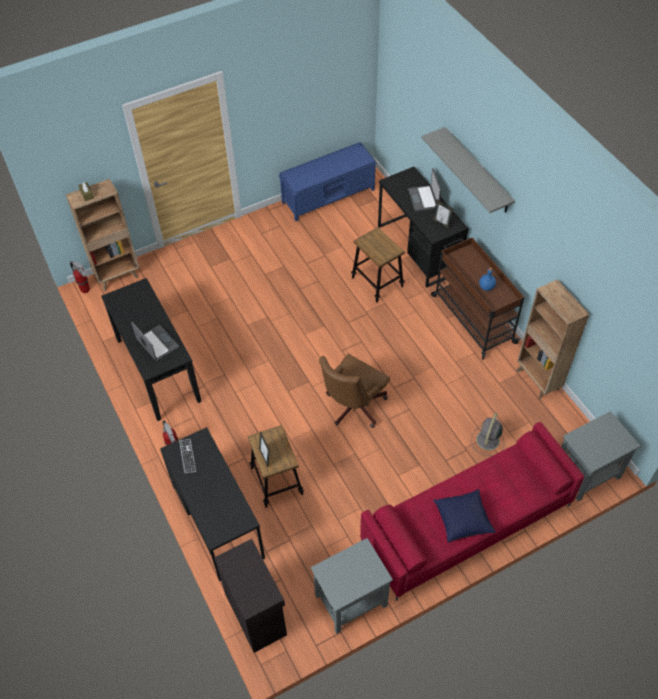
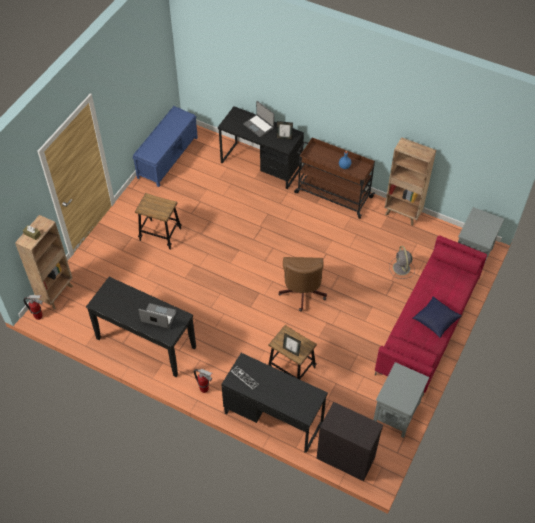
camera: 35 degrees left, 0 degrees up
stool [351,227,405,303] -> stool moved to [135,193,182,250]
grey shelf [421,127,515,213] -> none

